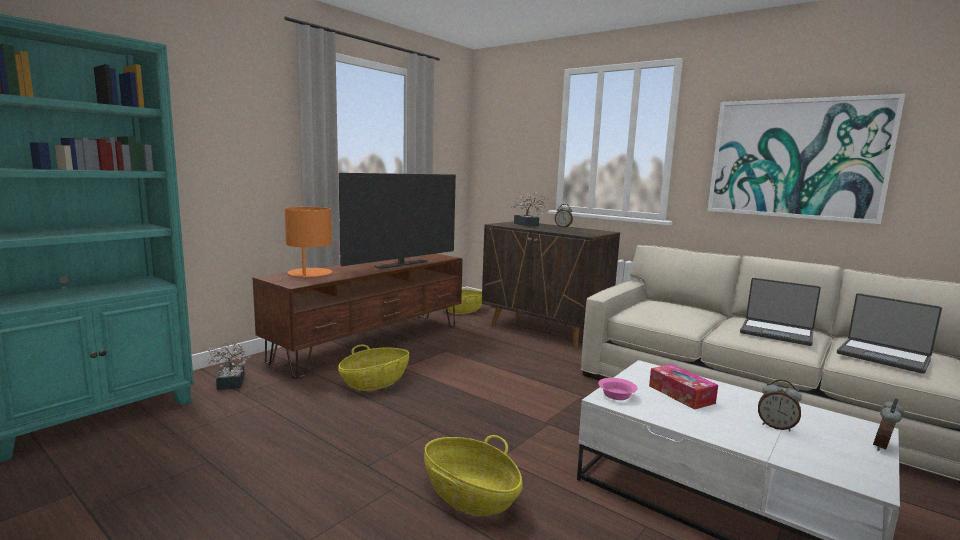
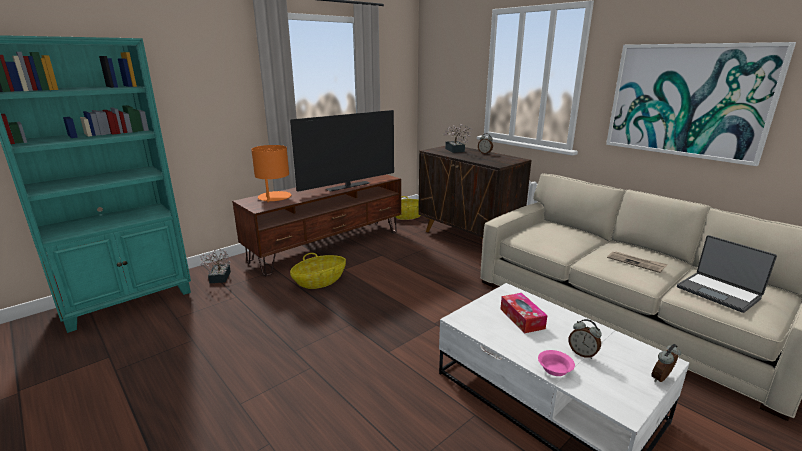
camera: 10 degrees right, 10 degrees up
basket [424,435,523,516] -> none
pink bowl [598,378,637,400] -> pink bowl moved to [538,350,575,376]
laptop [740,278,821,346] -> newspaper [607,251,668,273]

